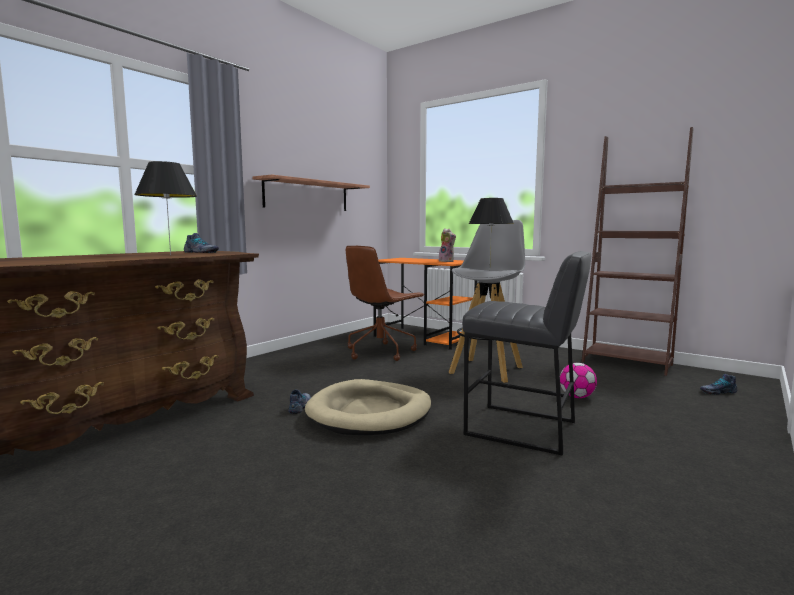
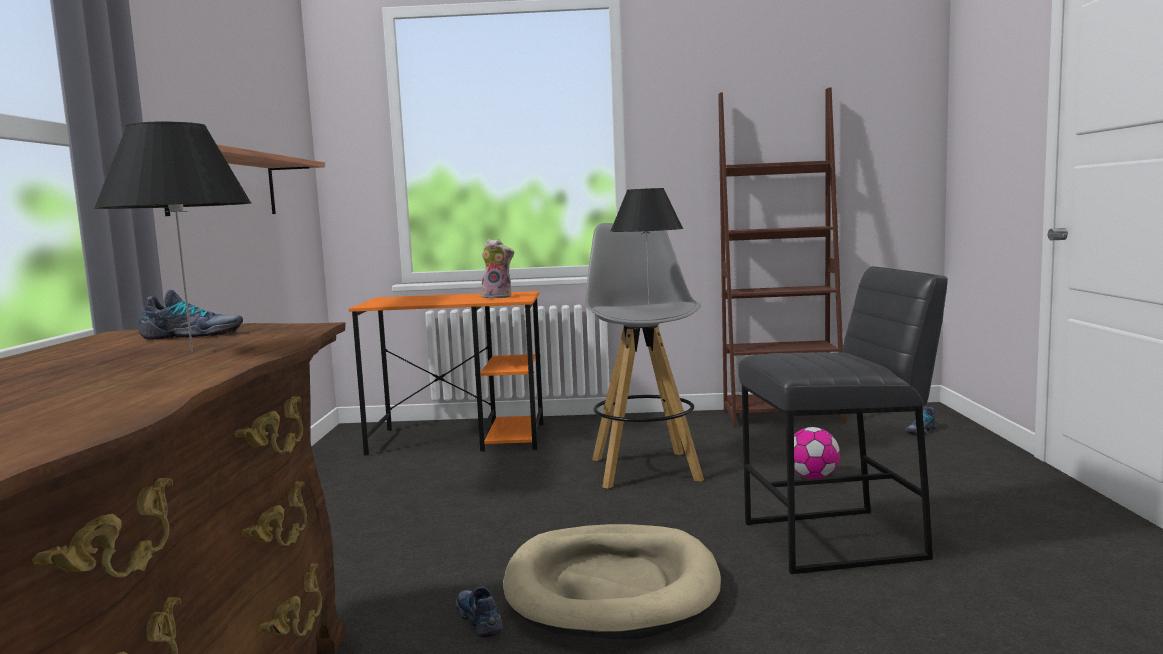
camera: 35 degrees left, 0 degrees up
brown office chair [346,246,424,361] -> none

